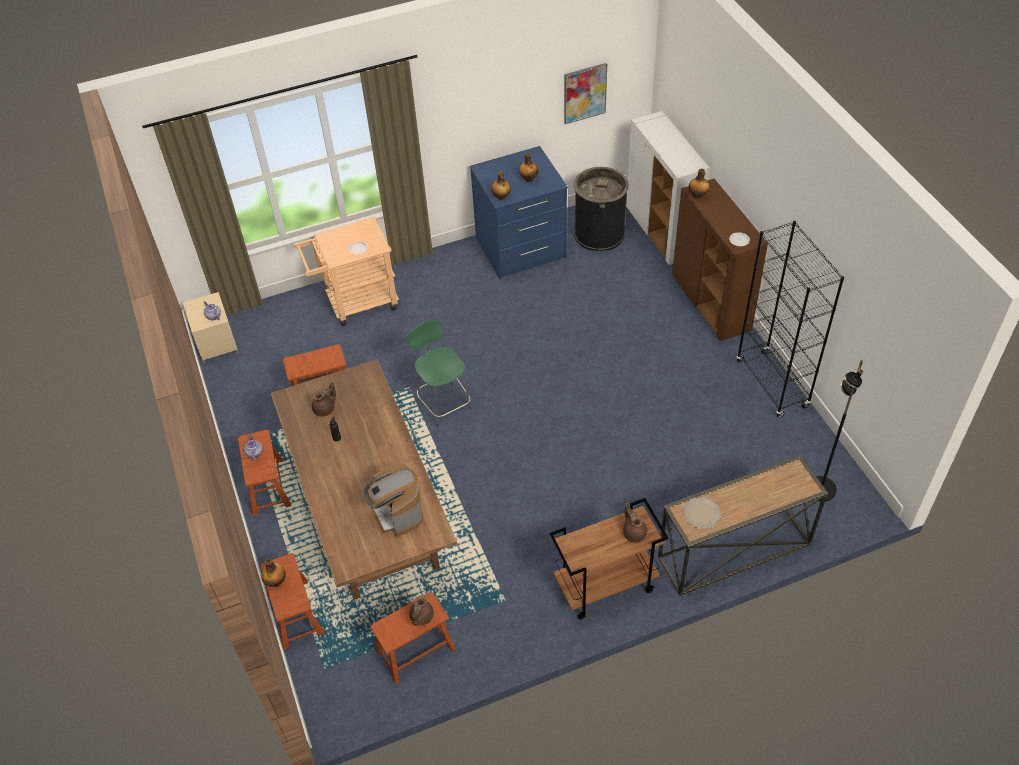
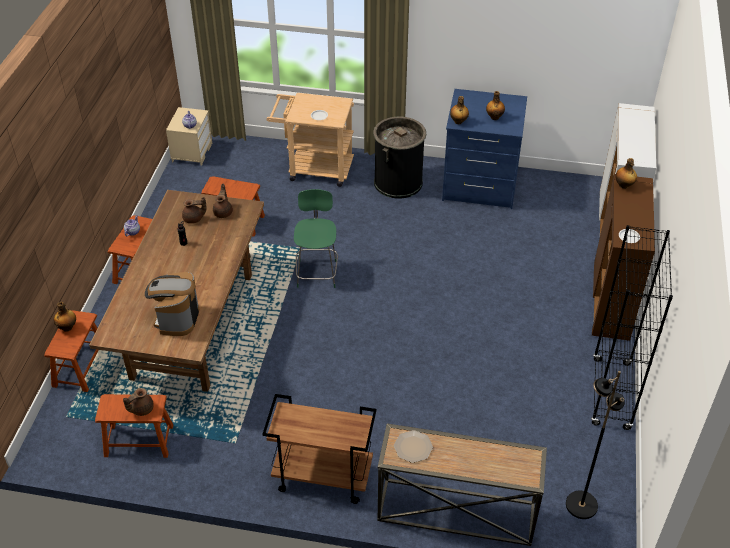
camera: 30 degrees right, 5 degrees down
picture [564,63,607,124] -> none
black trash can [574,167,629,252] -> black trash can moved to [373,117,426,199]
brown teapot [623,503,647,543] -> brown teapot moved to [213,183,233,218]

